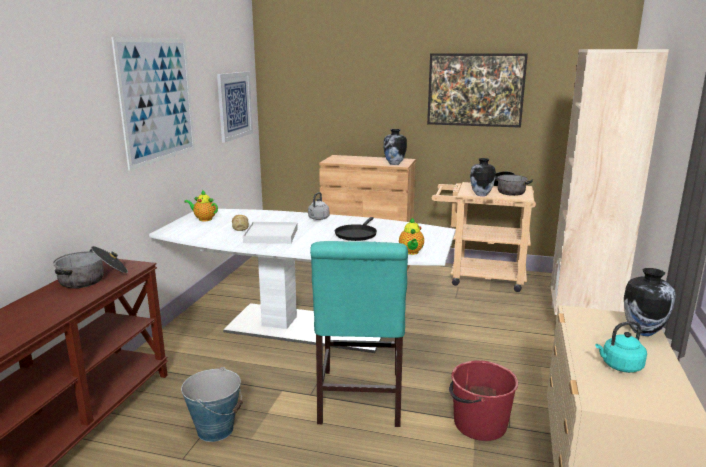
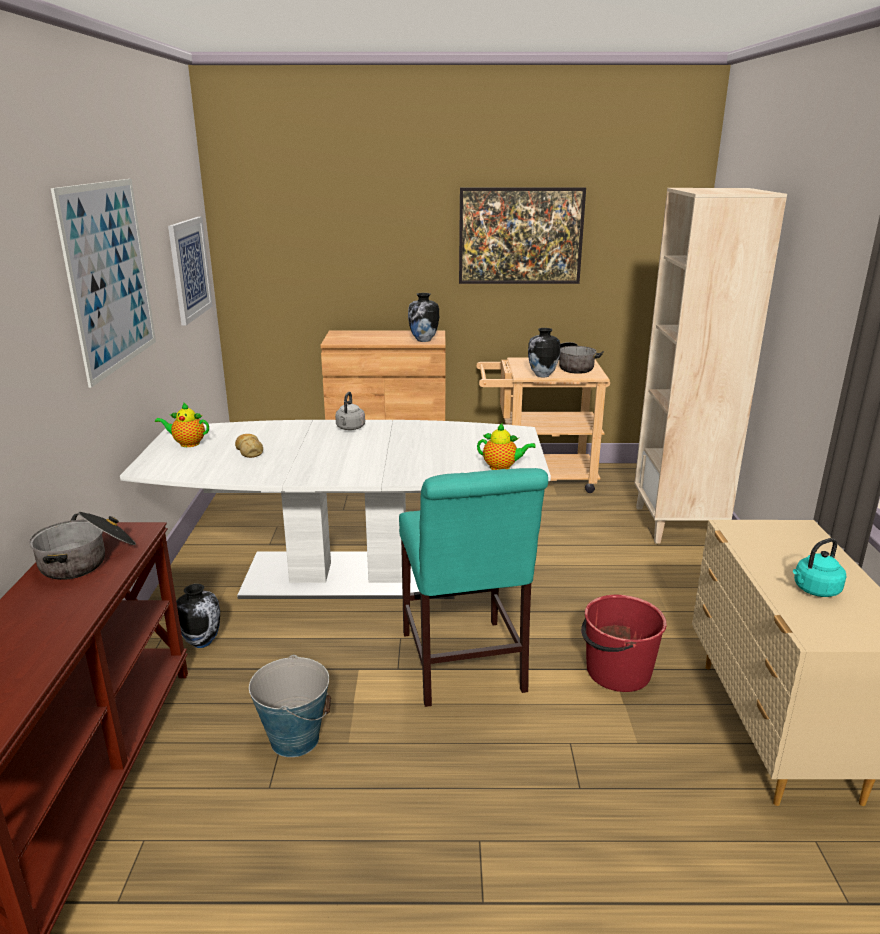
camera: 15 degrees left, 5 degrees up
white tray [243,222,298,244] -> none
black frying pan [335,217,377,241] -> none
teapot [399,218,424,255] -> teapot turned 60 degrees counterclockwise [477,424,536,470]
vase [624,268,676,336] -> vase moved to [176,584,220,648]

